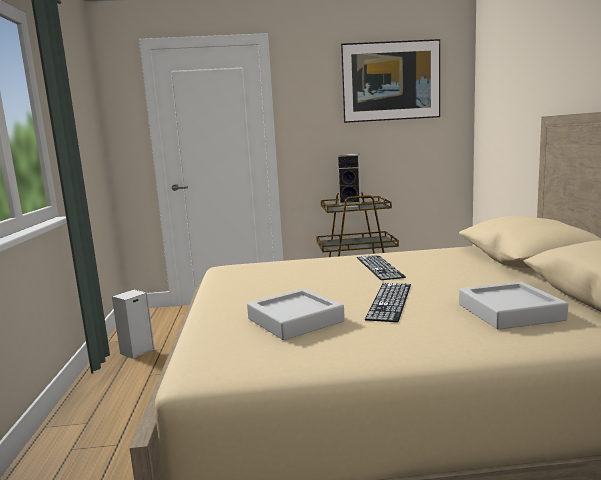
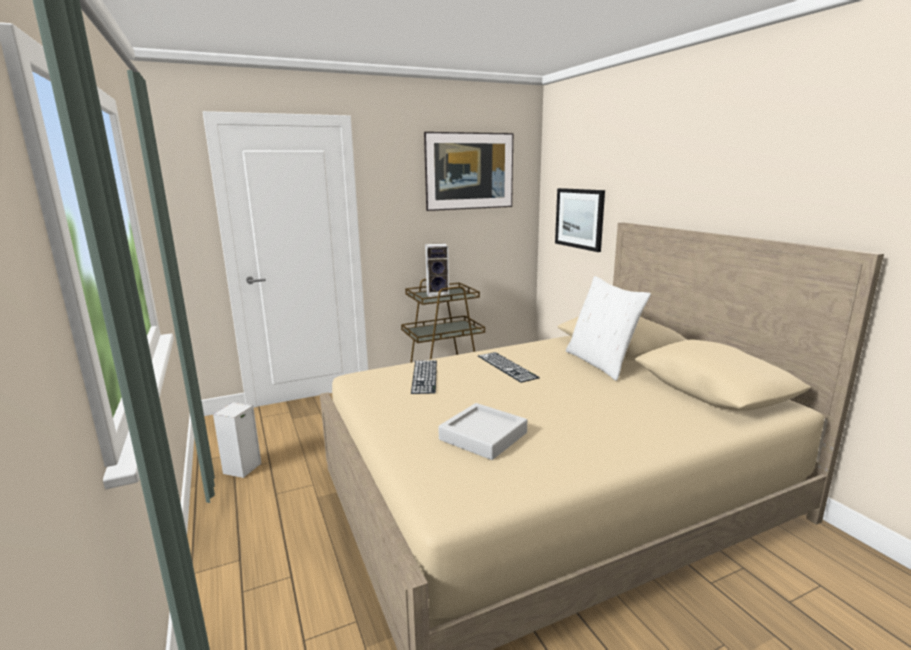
camera: 20 degrees left, 5 degrees up
keyboard [365,283,411,322] -> keyboard moved to [411,360,437,394]
grey tray [459,282,569,330] -> none
none -> picture [555,188,605,252]
none -> white pillow [566,276,651,381]

